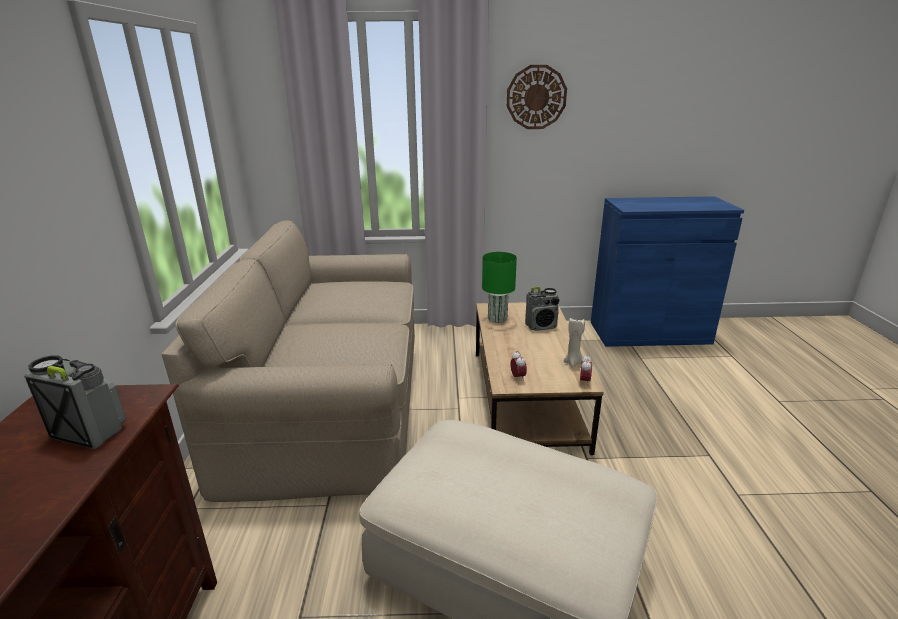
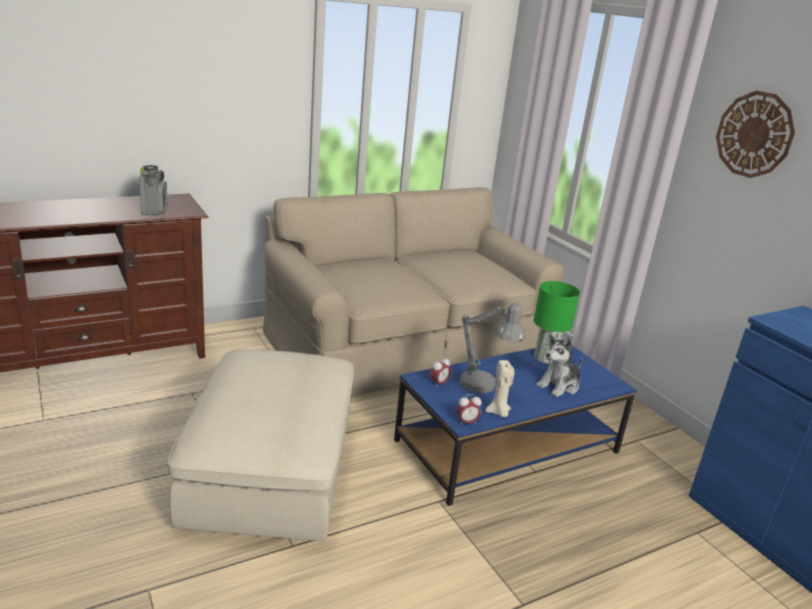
camera: 60 degrees right, 0 degrees up
brown coffee table [476,302,604,455] -> blue coffee table [394,346,637,506]
radio [525,287,559,331] -> plush toy [537,335,582,397]
none -> grey table lamp [460,302,525,394]

